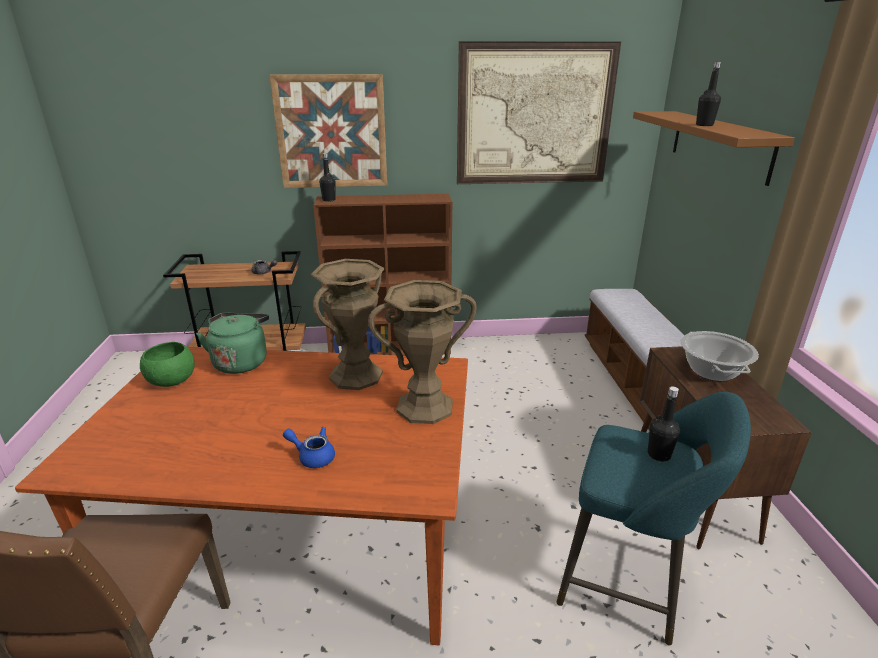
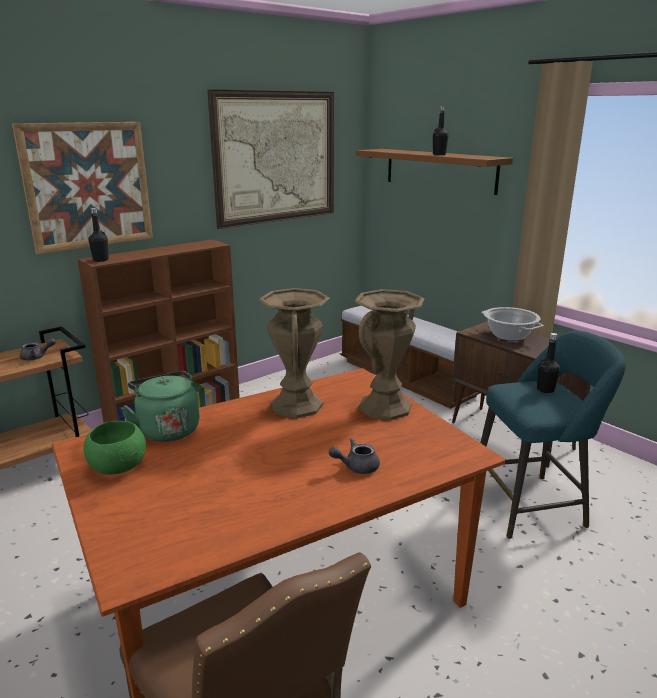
camera: 35 degrees left, 5 degrees down
blue teapot [283,427,335,468] -> grey teapot [329,438,380,474]

